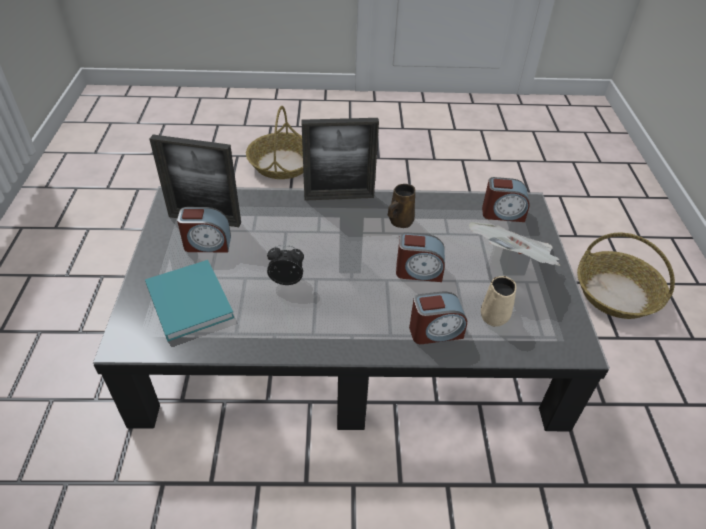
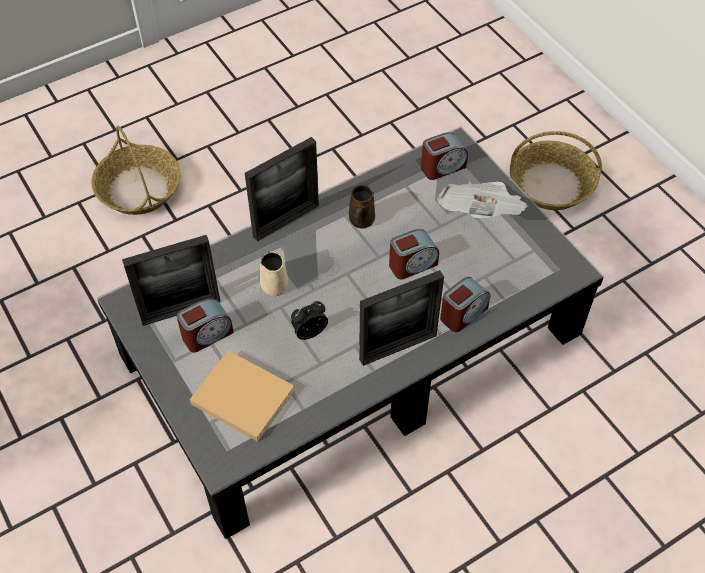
camera: 30 degrees left, 10 degrees up
turquoise book [145,260,234,342] -> beige book [190,351,295,442]
beige mug [481,276,516,327] -> beige mug moved to [260,251,288,296]
none -> picture frame [359,270,444,366]

